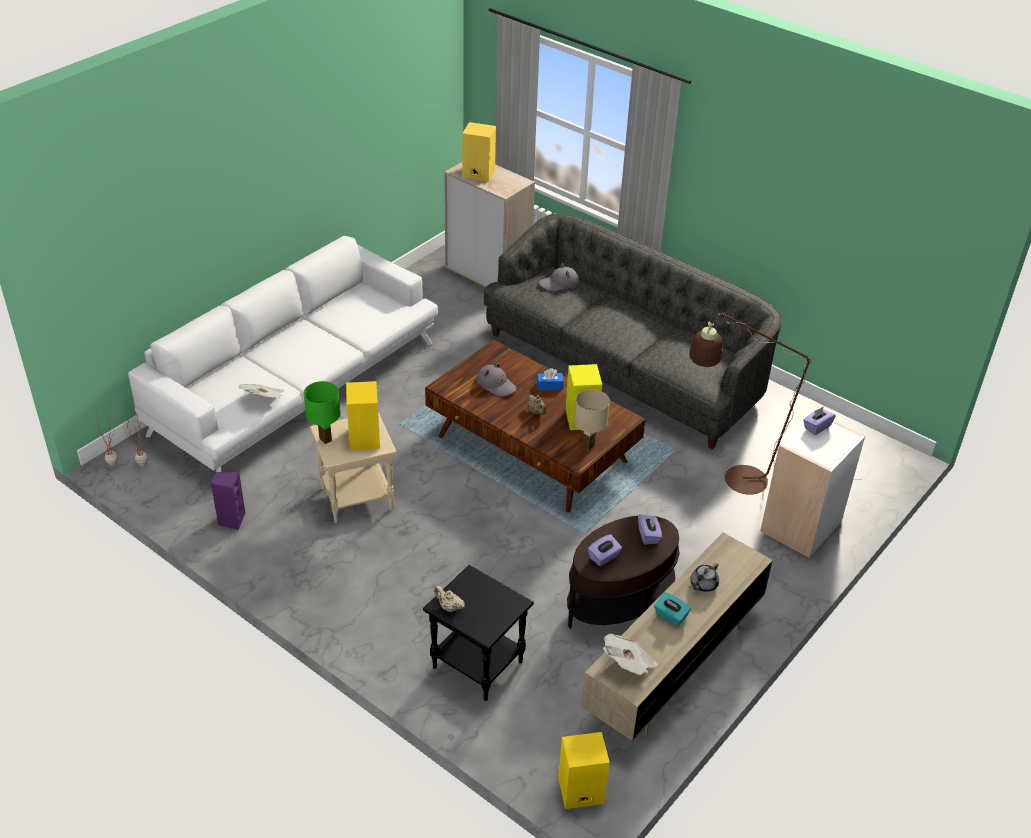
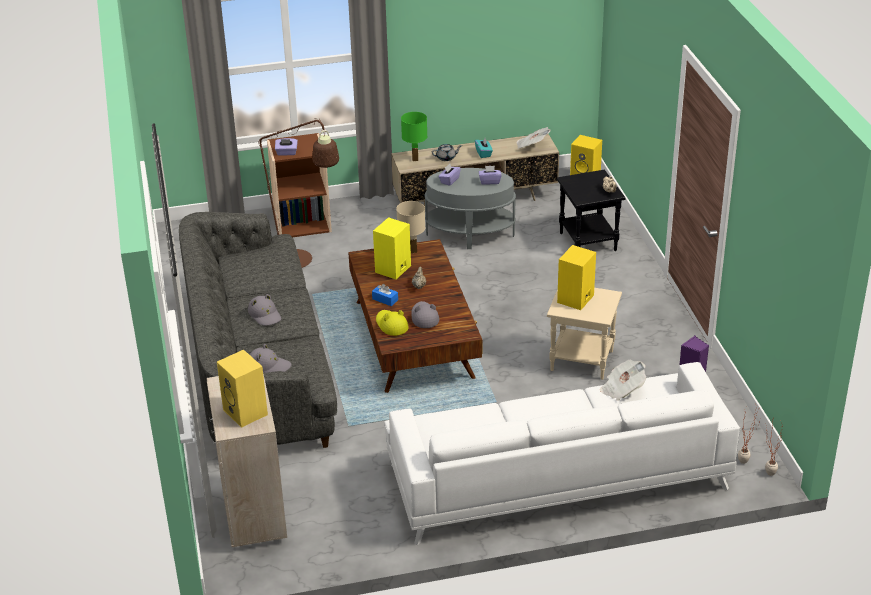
camera: 140 degrees left, 5 degrees down
green table lamp [304,381,341,444] -> green table lamp moved to [401,112,427,161]
brown side table [567,516,680,629] -> grey side table [424,168,516,249]
white bookcase [760,412,865,558] -> brown bookcase [267,133,332,237]
none -> grey hat [248,294,281,326]
none -> yellow hat [376,310,409,336]

